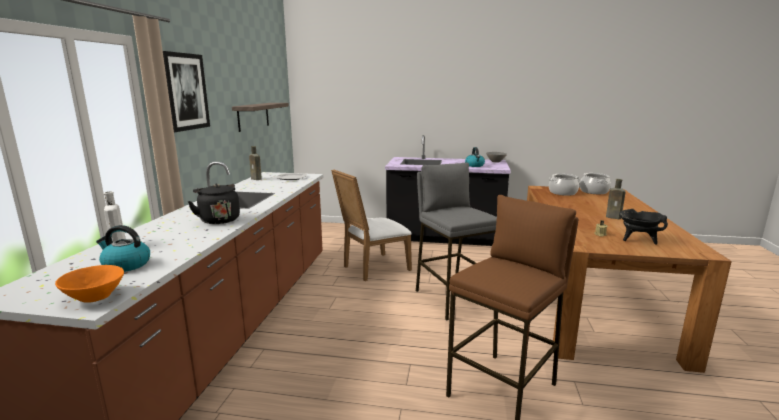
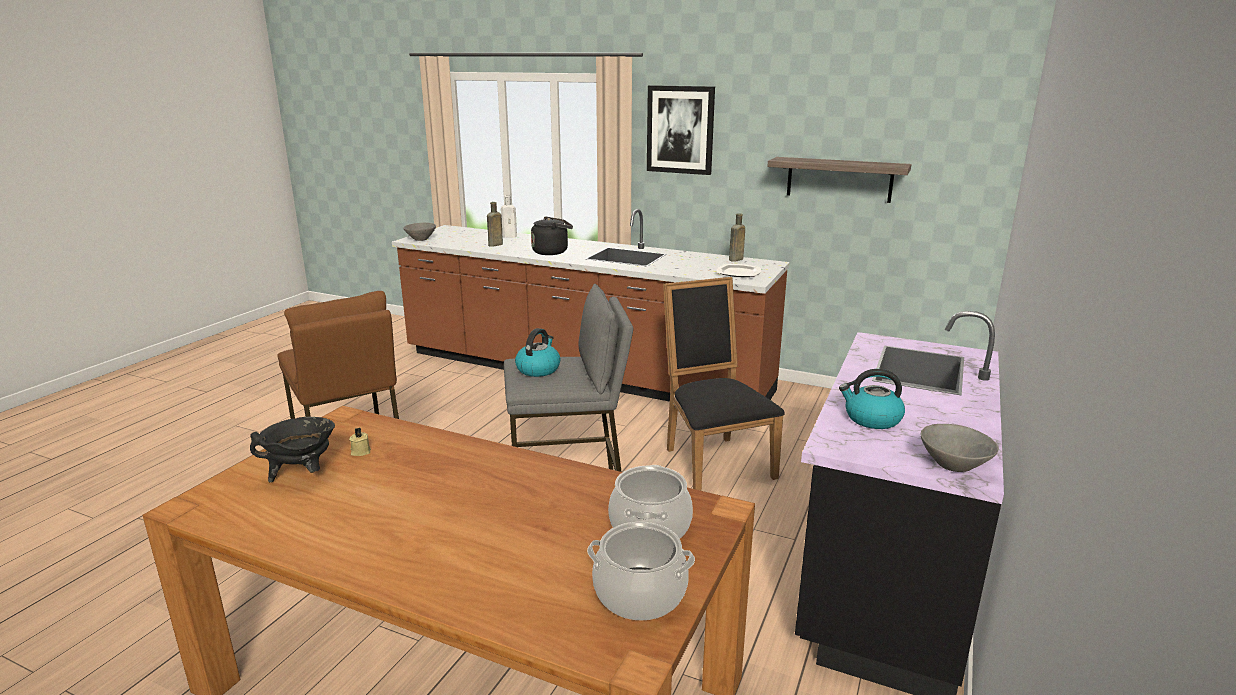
camera: 105 degrees right, 5 degrees up
orange bowl [55,265,124,303] -> grey bowl [403,223,436,241]
kettle [96,225,150,272] -> kettle moved to [515,328,560,377]
white chair [331,169,412,281] -> black chair [663,277,785,491]
brown bottle [606,179,626,219] -> brown bottle moved to [487,202,503,247]

